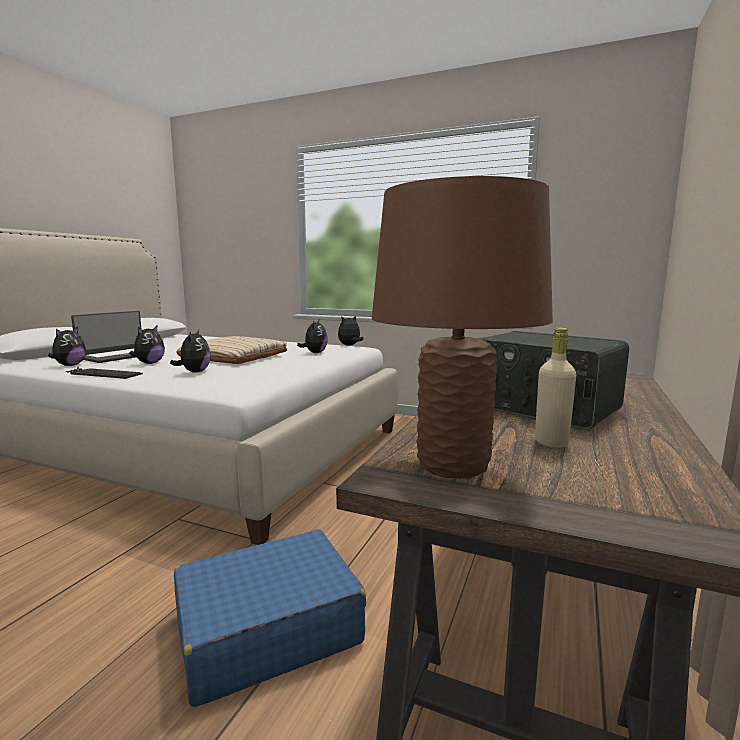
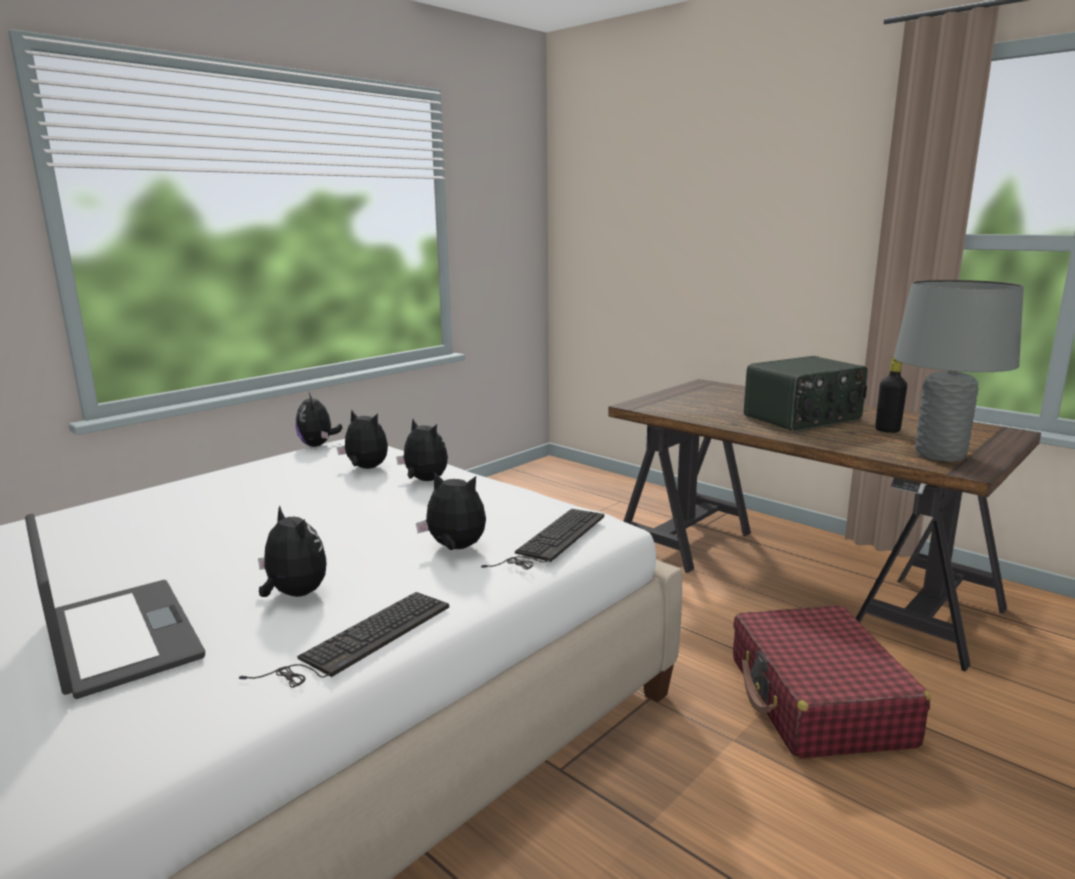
camera: 70 degrees left, 5 degrees up
plush toy [48,326,86,366] -> plush toy moved to [396,419,448,481]
blue suitcase [174,529,366,707] -> red suitcase [733,605,930,759]
beige pillow [176,336,287,364] -> none
brown table lamp [372,176,553,479] -> grey table lamp [894,280,1024,462]
beige bottle [535,327,576,448] -> black bottle [875,355,907,433]
none -> keyboard [481,509,604,570]

